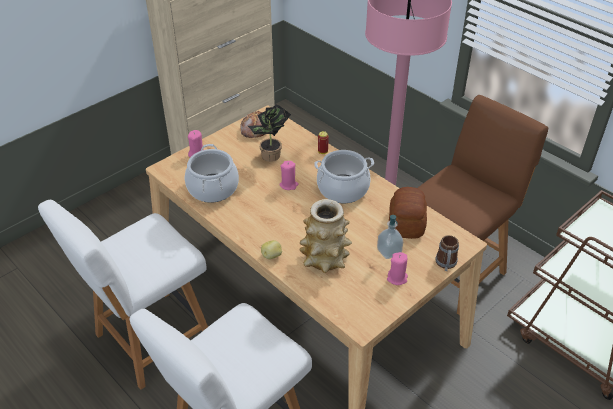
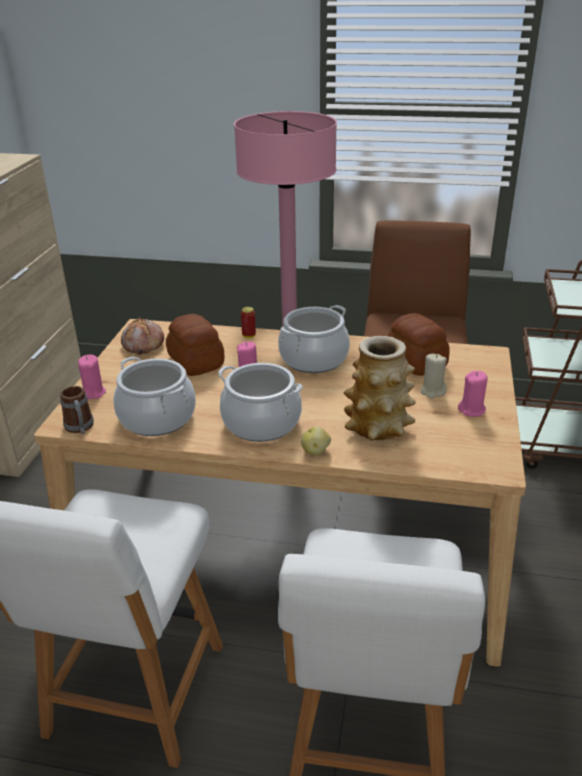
camera: 35 degrees left, 10 degrees down
potted plant [248,104,291,162] -> bread [166,314,225,376]
soap dispenser [377,215,403,259] -> beige candle [421,354,447,399]
mug [435,235,459,271] -> mug moved to [60,386,94,434]
none -> cooking pot [218,363,303,442]

